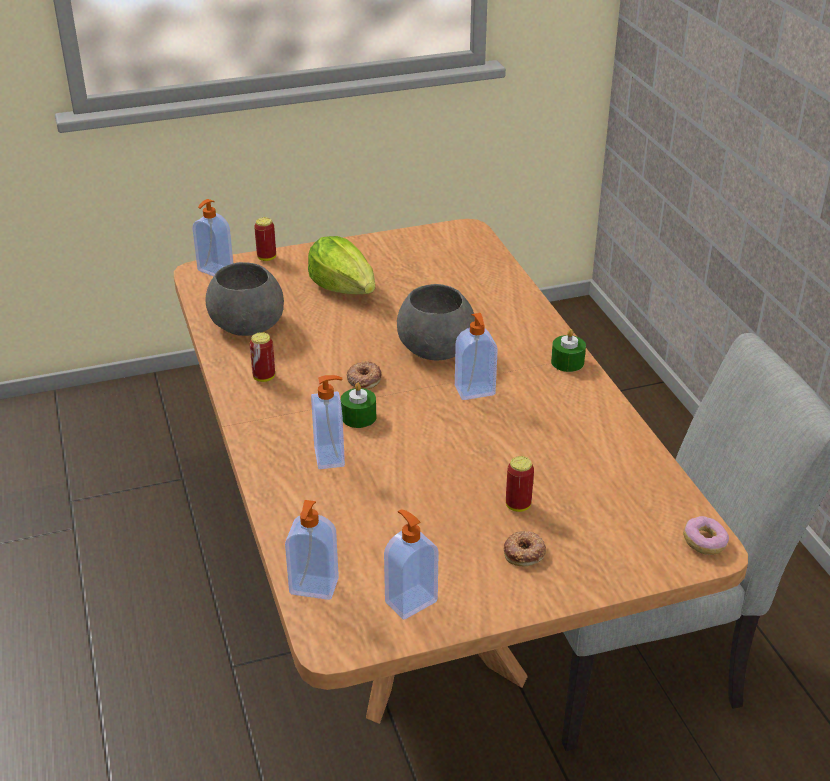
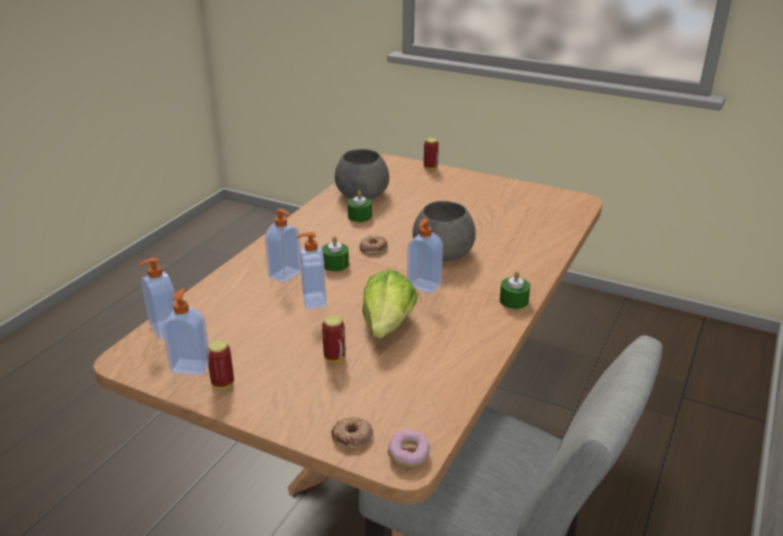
camera: 45 degrees right, 5 degrees down
soap dispenser [192,199,233,276] -> soap dispenser moved to [297,232,326,309]
can [249,332,275,382] -> can moved to [206,340,234,389]
lettuce [308,236,375,294] -> lettuce moved to [362,269,418,338]
donut [504,531,546,567] -> donut moved to [332,417,373,448]
none -> green candle [348,190,372,222]

